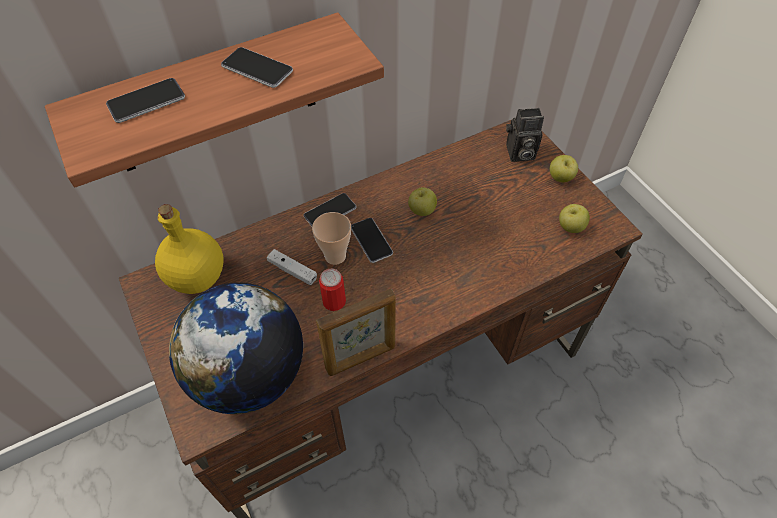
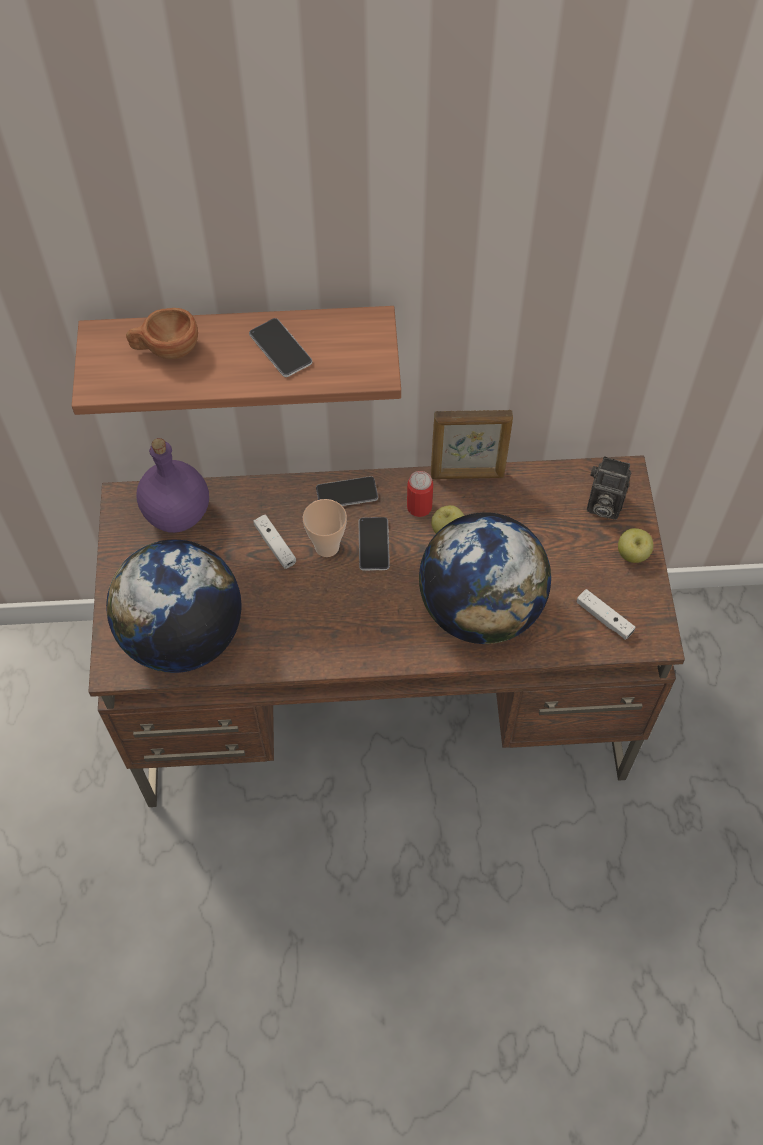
camera: 25 degrees right, 5 degrees up
phone [106,78,185,123] -> brown cup [126,308,198,359]
yellow bottle [155,204,223,294] -> purple bottle [136,438,209,533]
picture frame [316,289,396,376] -> picture frame moved to [431,410,513,479]
can [319,269,346,311] -> can moved to [407,471,433,517]
apple [559,204,590,233] -> white game controller [577,589,635,639]
none -> globe [419,512,551,644]

